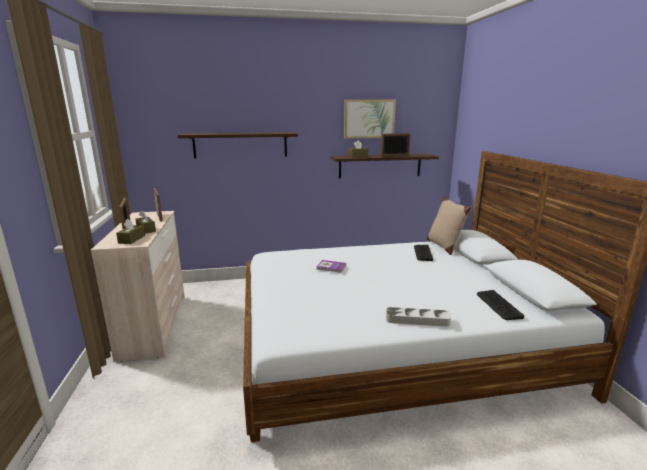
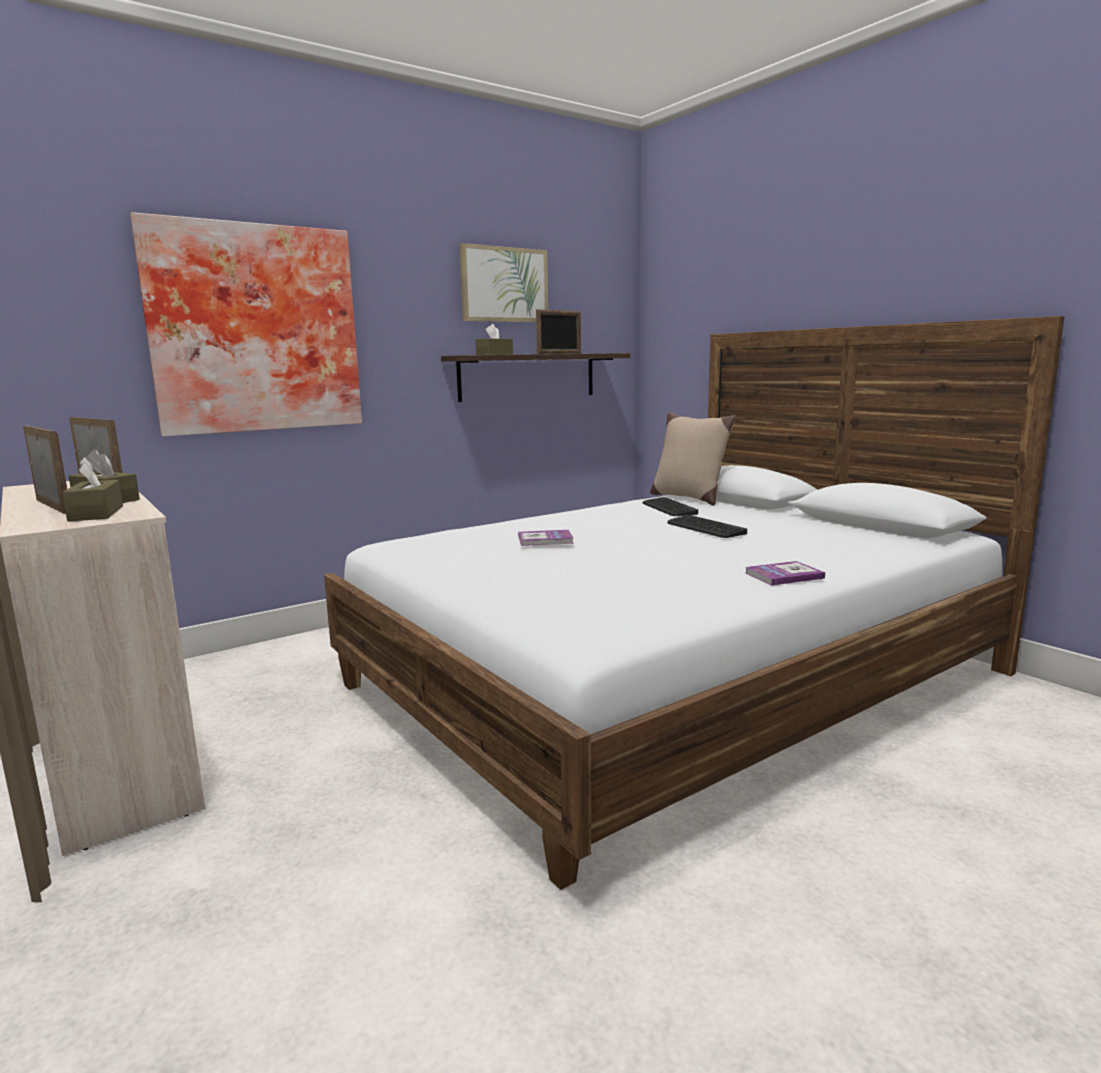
camera: 25 degrees left, 5 degrees down
shelf [178,132,298,158] -> picture [130,212,362,437]
grey tray [386,307,451,327] -> book [745,561,825,586]
keyboard [477,290,524,320] -> keyboard moved to [667,515,747,538]

